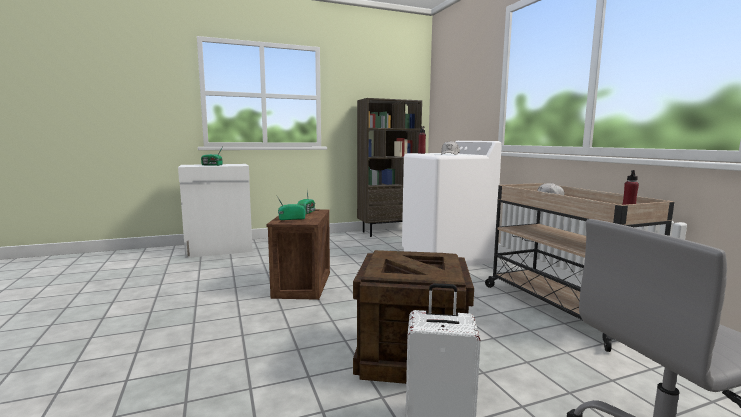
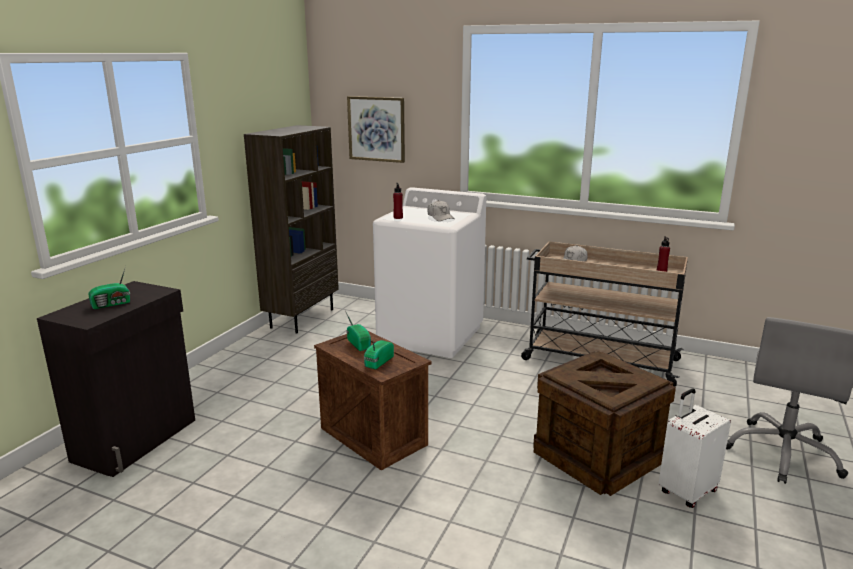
camera: 45 degrees left, 10 degrees up
white cabinet [178,164,253,258] -> black cabinet [37,281,195,477]
none -> picture [347,96,405,163]

